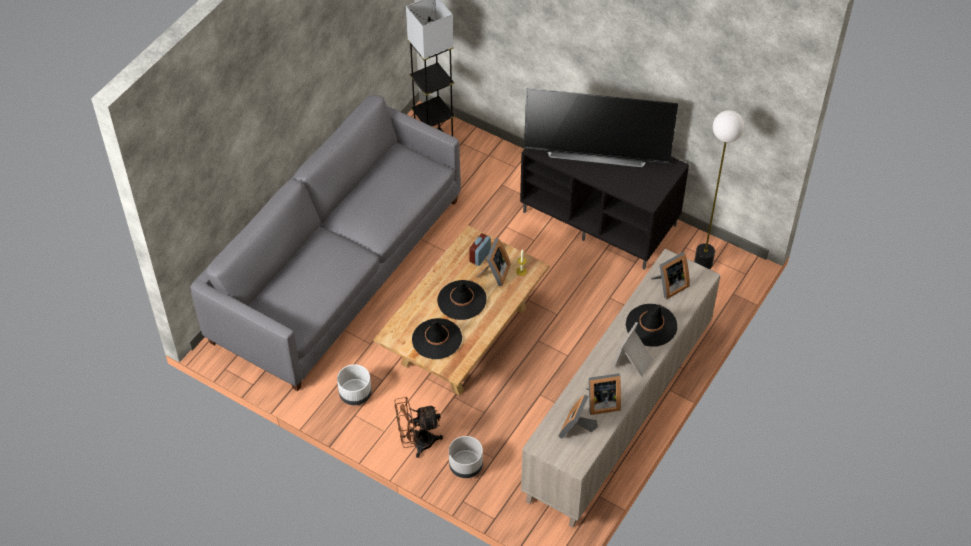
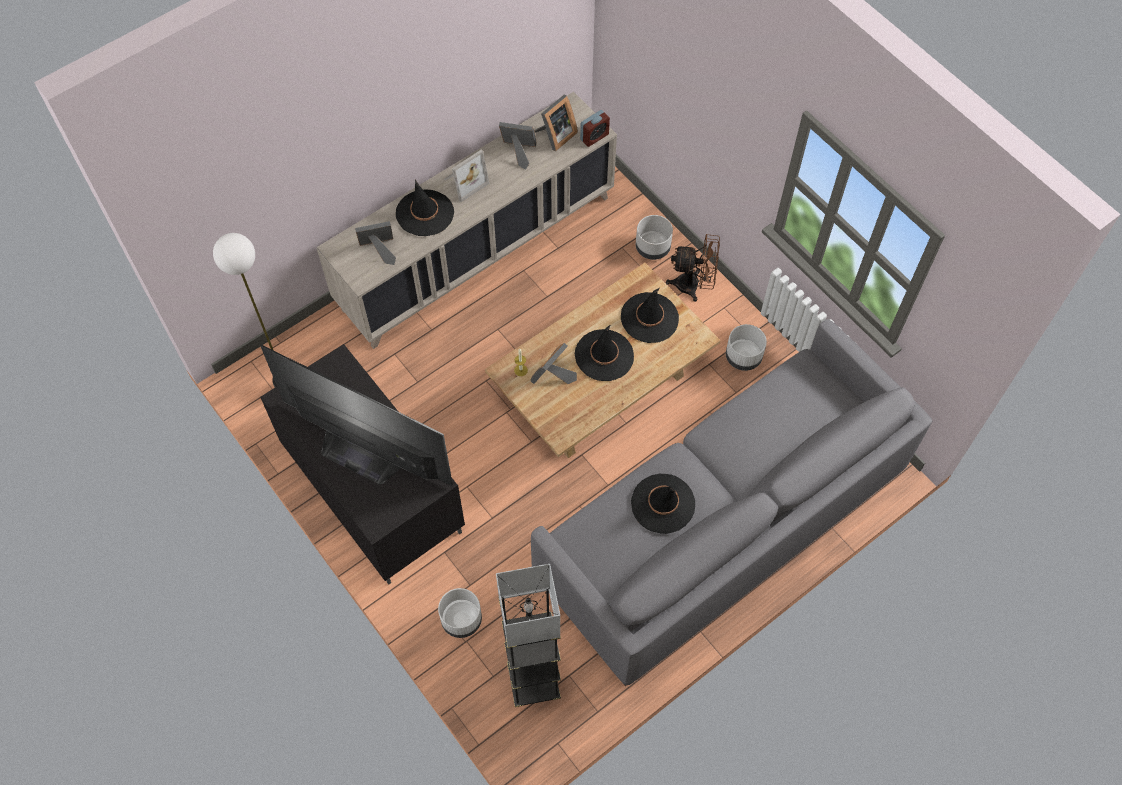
camera: 160 degrees left, 10 degrees up
alarm clock [469,233,491,266] -> alarm clock moved to [580,110,610,147]
none -> white planter [438,588,482,638]
none -> black hat [631,474,695,534]

